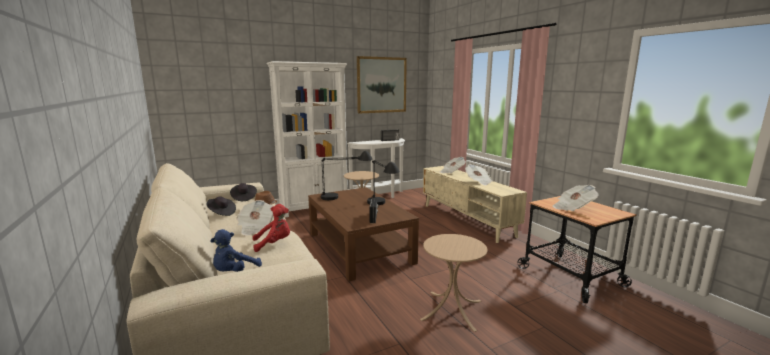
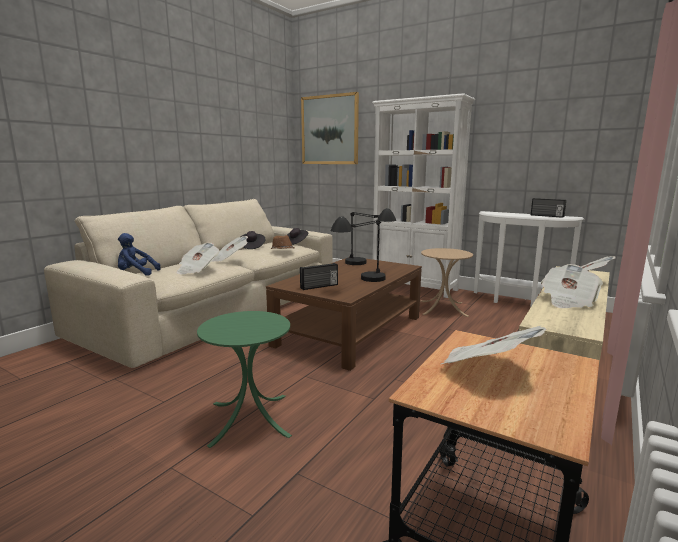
camera: 60 degrees right, 0 degrees up
red plush toy [253,204,290,252] -> newspaper [176,242,219,274]
picture [357,56,407,113] -> picture moved to [301,92,359,164]
beige side table [420,234,487,332] -> green side table [197,311,292,448]

